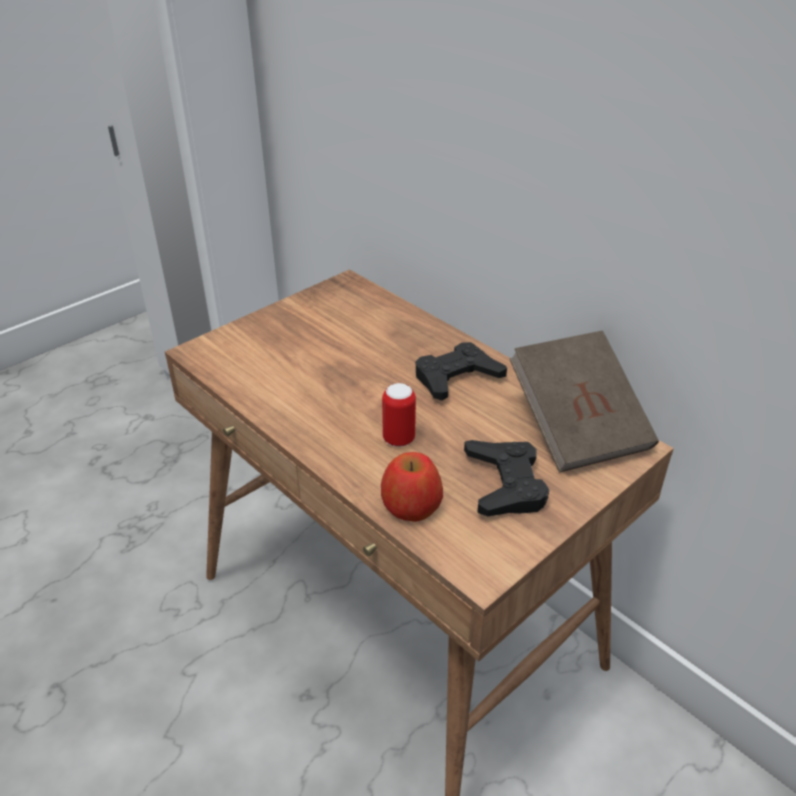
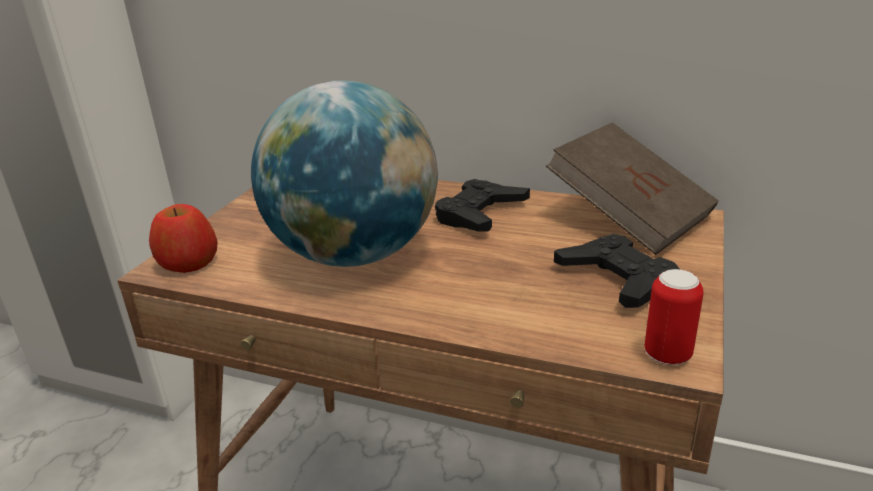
camera: 25 degrees left, 10 degrees down
apple [381,452,443,522] -> apple moved to [149,204,218,273]
can [382,383,416,447] -> can moved to [645,269,704,365]
none -> globe [251,81,438,267]

